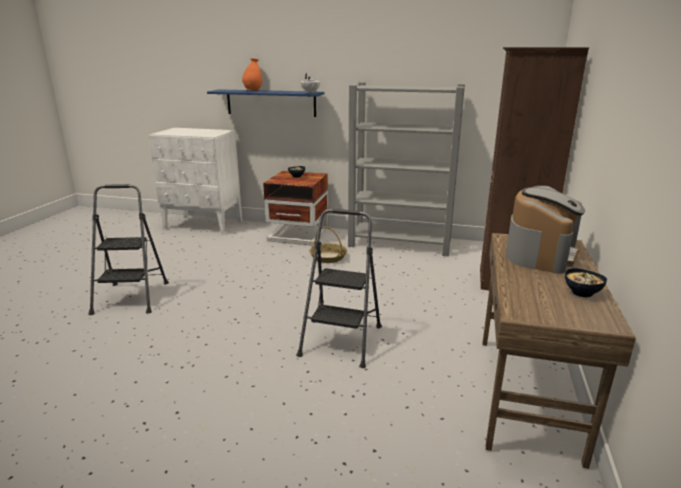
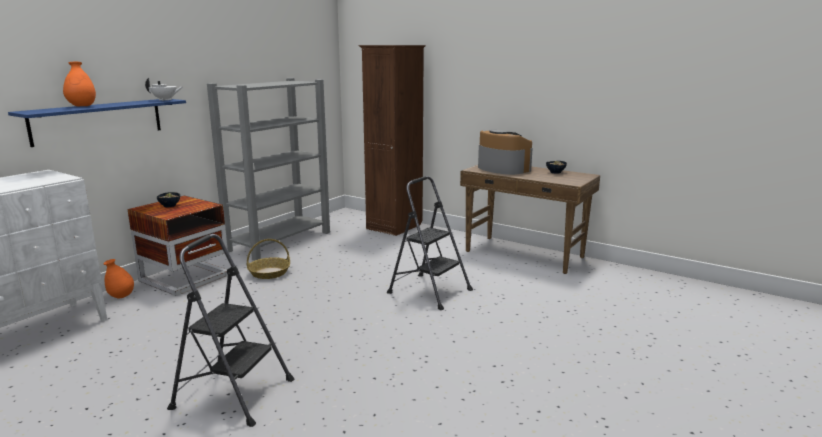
camera: 70 degrees left, 5 degrees down
none -> orange vase [104,259,134,298]

